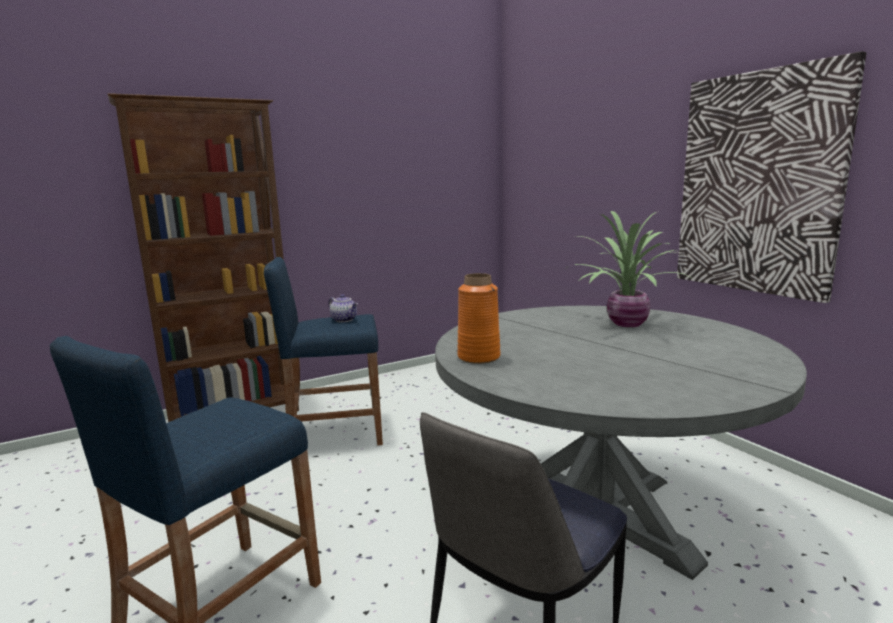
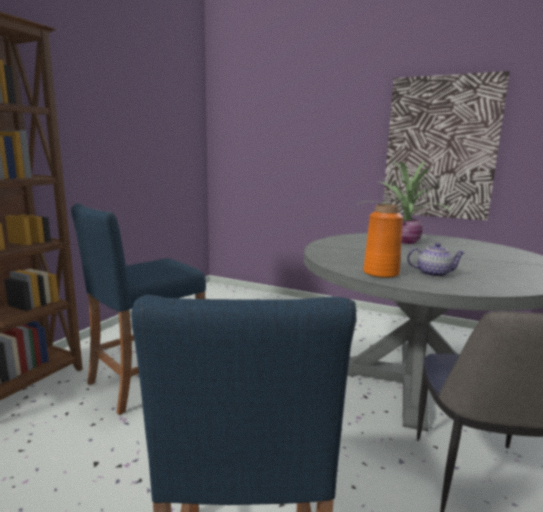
camera: 35 degrees left, 0 degrees up
teapot [329,294,358,322] -> teapot moved to [407,243,465,277]

